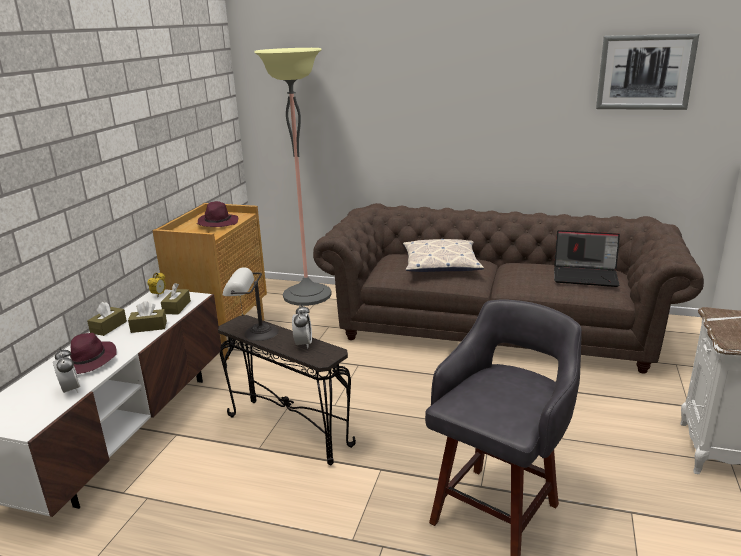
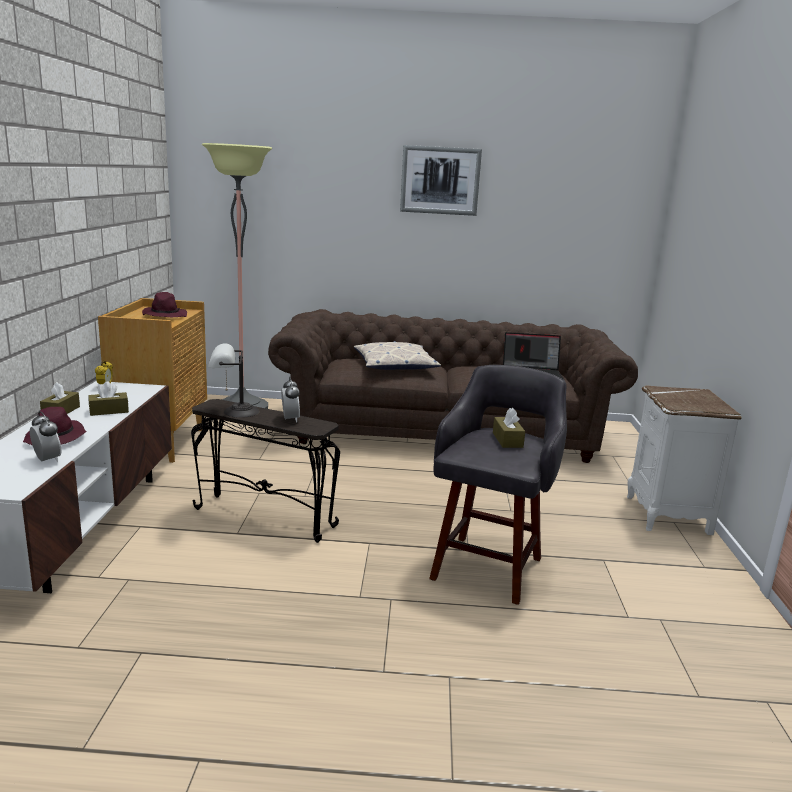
camera: 15 degrees left, 5 degrees down
brown tissue box [161,283,191,315] -> brown tissue box moved to [493,408,525,448]
picture [596,34,699,110] -> picture moved to [400,145,482,216]

